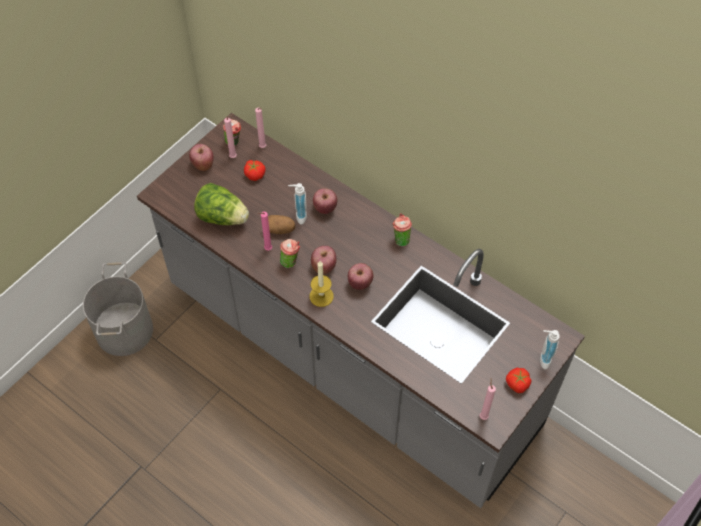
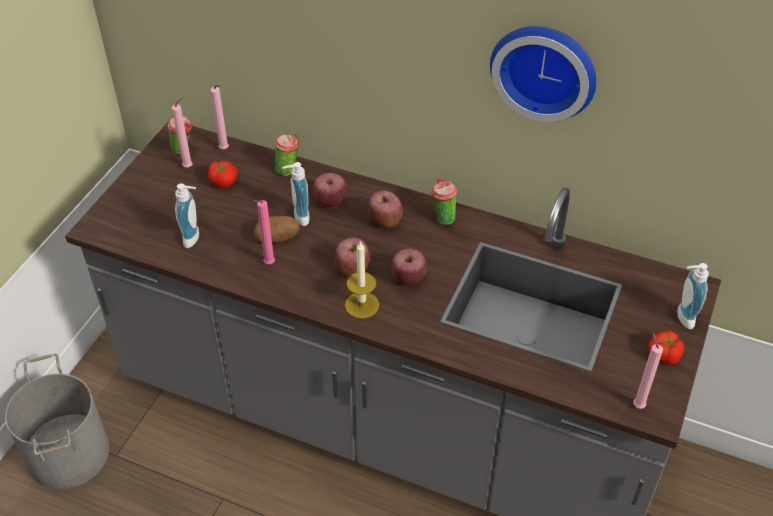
camera: 15 degrees left, 10 degrees down
apple [189,144,214,171] -> apple moved to [367,191,403,228]
lettuce [194,183,249,225] -> soap dispenser [175,183,199,248]
cup [280,239,300,268] -> cup moved to [274,133,300,176]
none -> wall clock [490,26,596,122]

